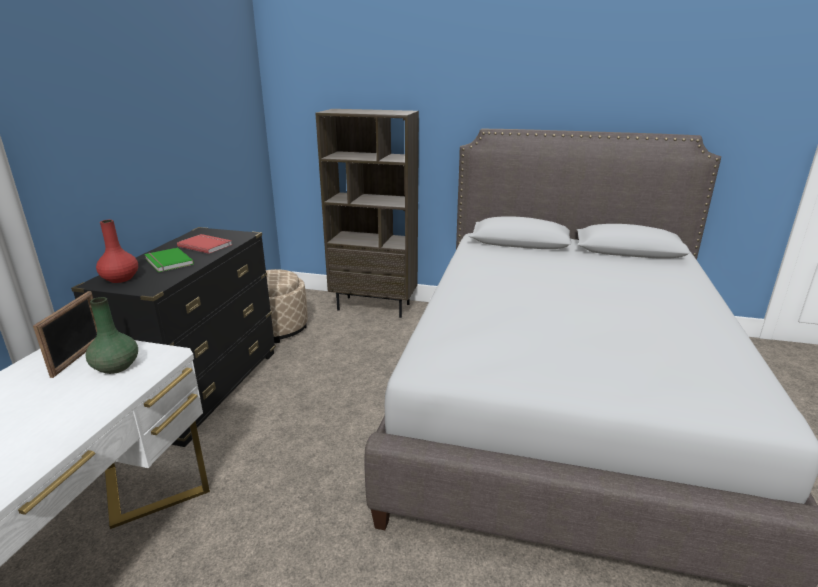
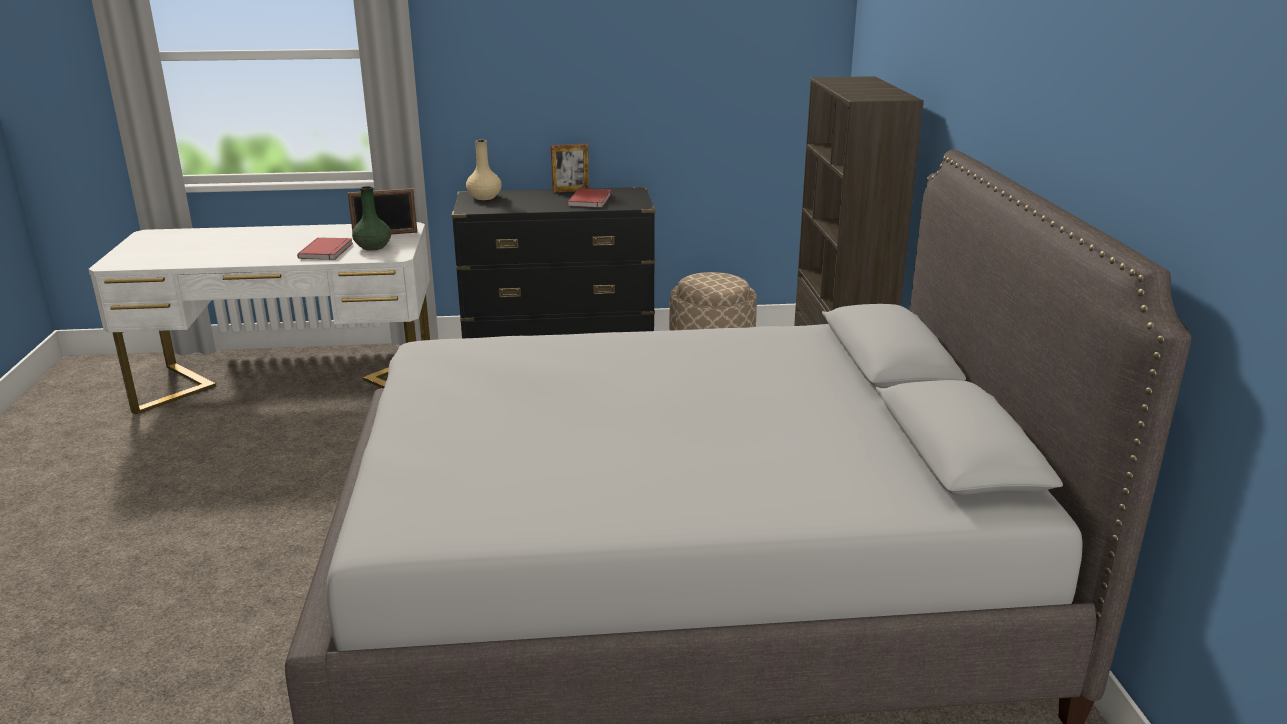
camera: 70 degrees right, 0 degrees up
red vase [96,220,138,283] -> beige vase [466,140,502,200]
green book [144,248,194,272] -> none
none -> red book [297,237,353,260]
none -> picture frame [551,143,589,193]

